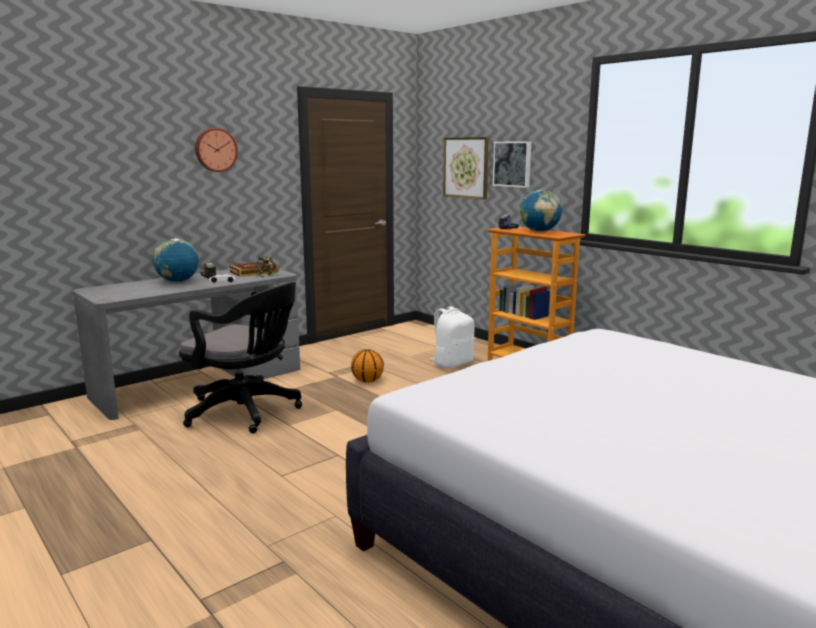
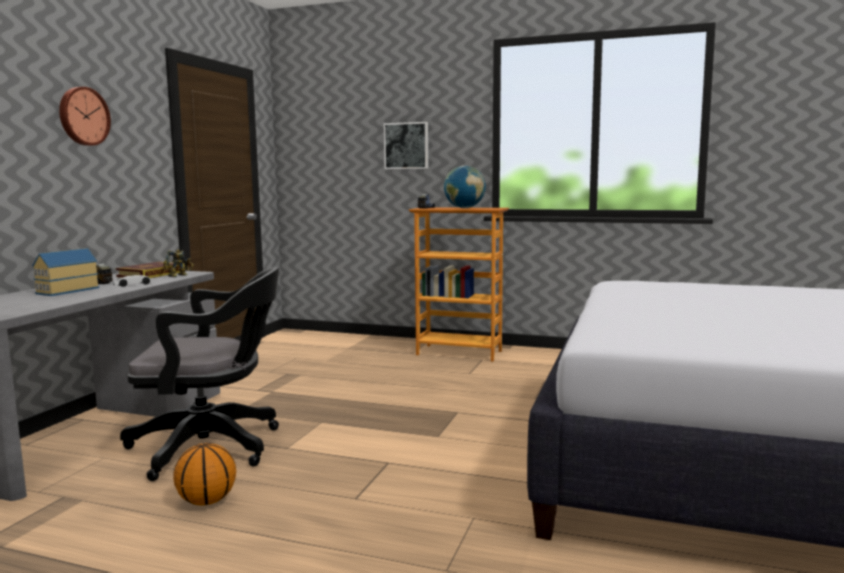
camera: 30 degrees left, 5 degrees down
globe [153,238,199,282] -> toy house [32,248,99,296]
basketball [351,349,384,383] -> basketball moved to [173,443,236,506]
white backpack [430,306,474,369] -> none
picture [443,137,489,199] -> none

